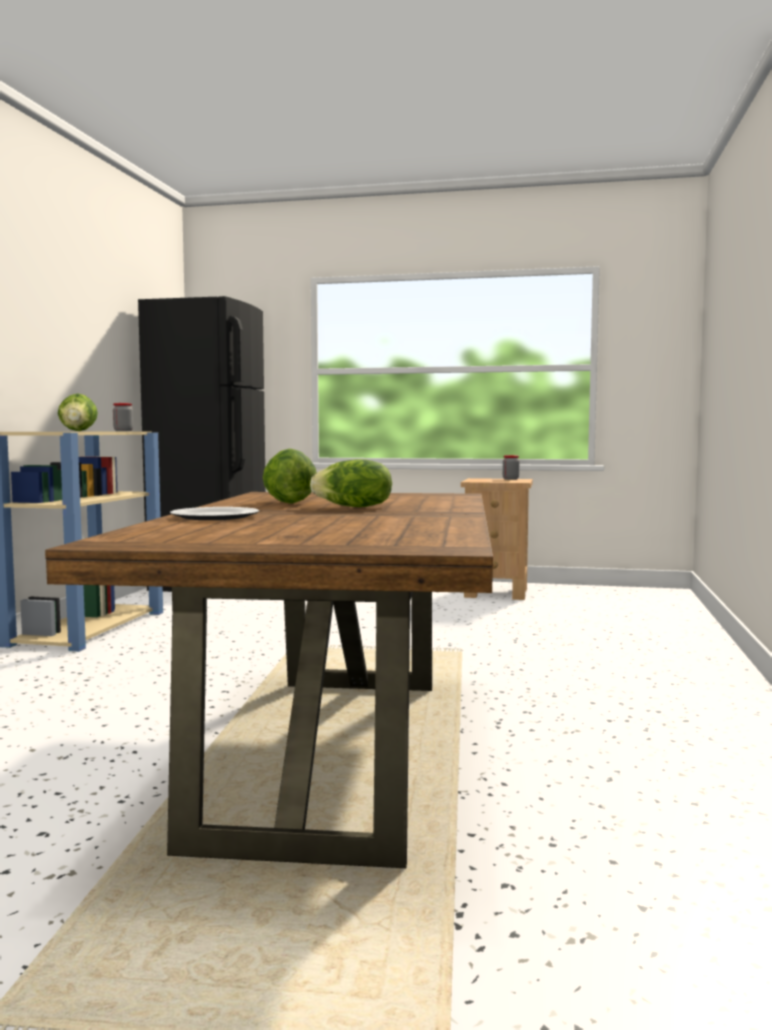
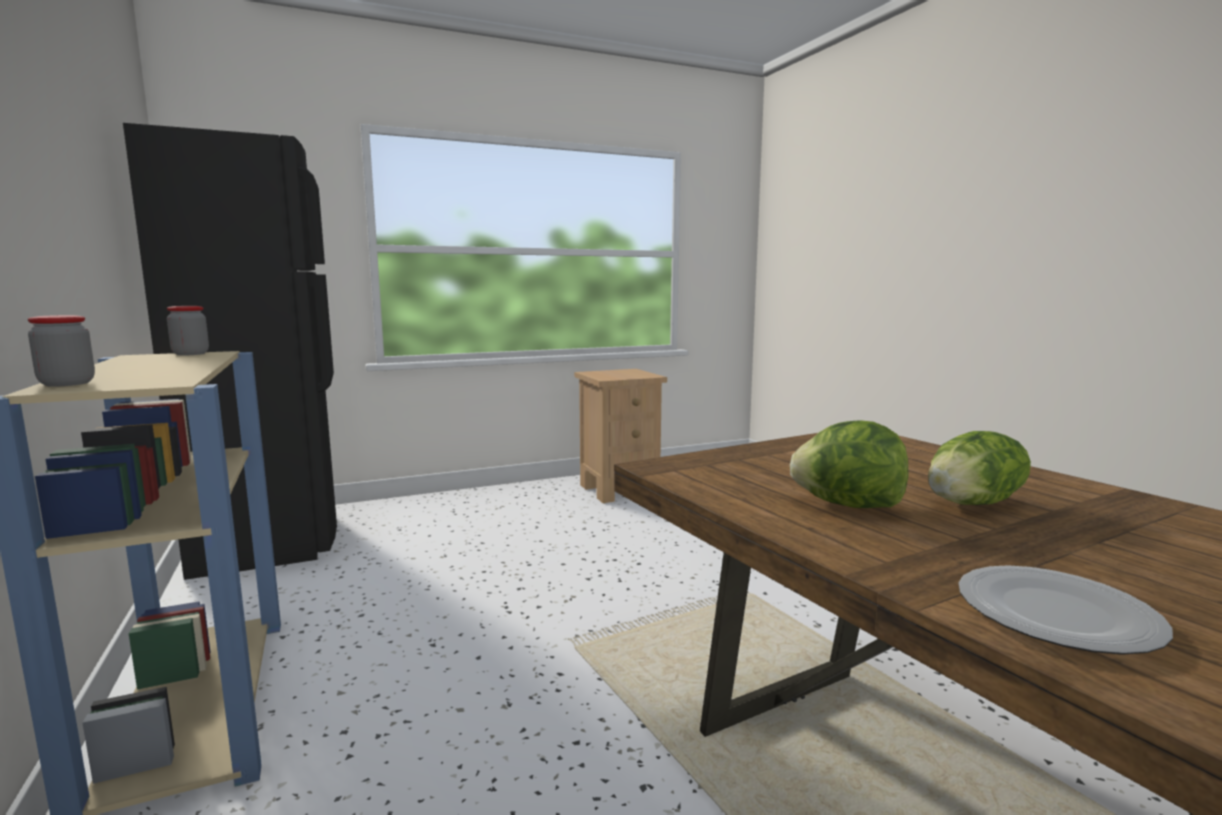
camera: 35 degrees left, 5 degrees up
lettuce [58,393,98,431] -> none
jar [503,455,519,480] -> jar moved to [28,315,95,387]

